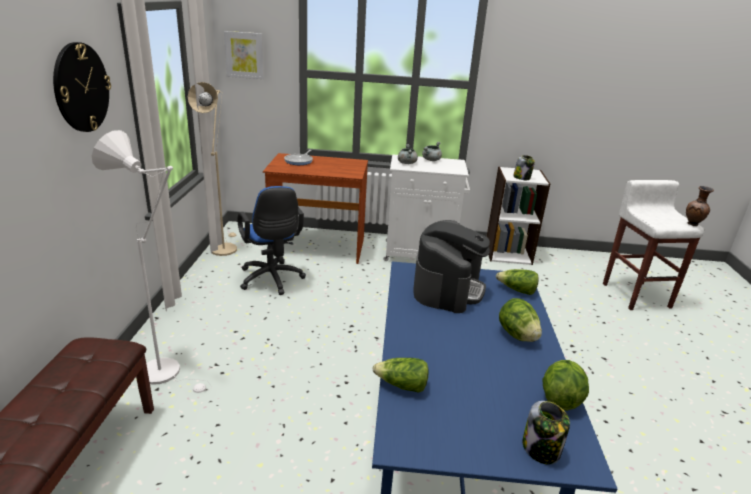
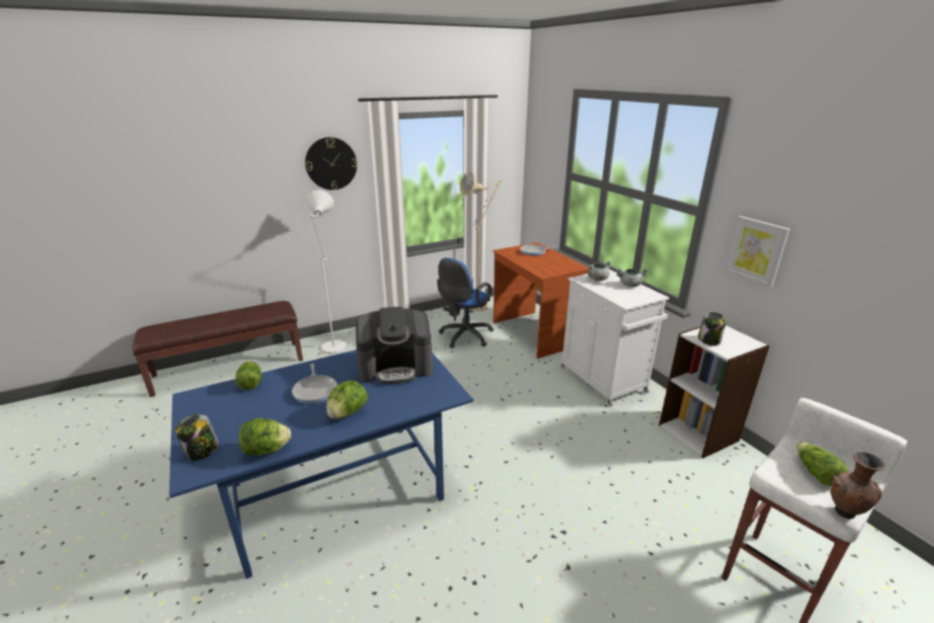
camera: 60 degrees right, 0 degrees up
picture [224,31,264,79] -> picture moved to [725,216,790,287]
lettuce [496,269,539,295] -> lettuce moved to [796,442,848,486]
none -> frying pan [292,363,337,404]

